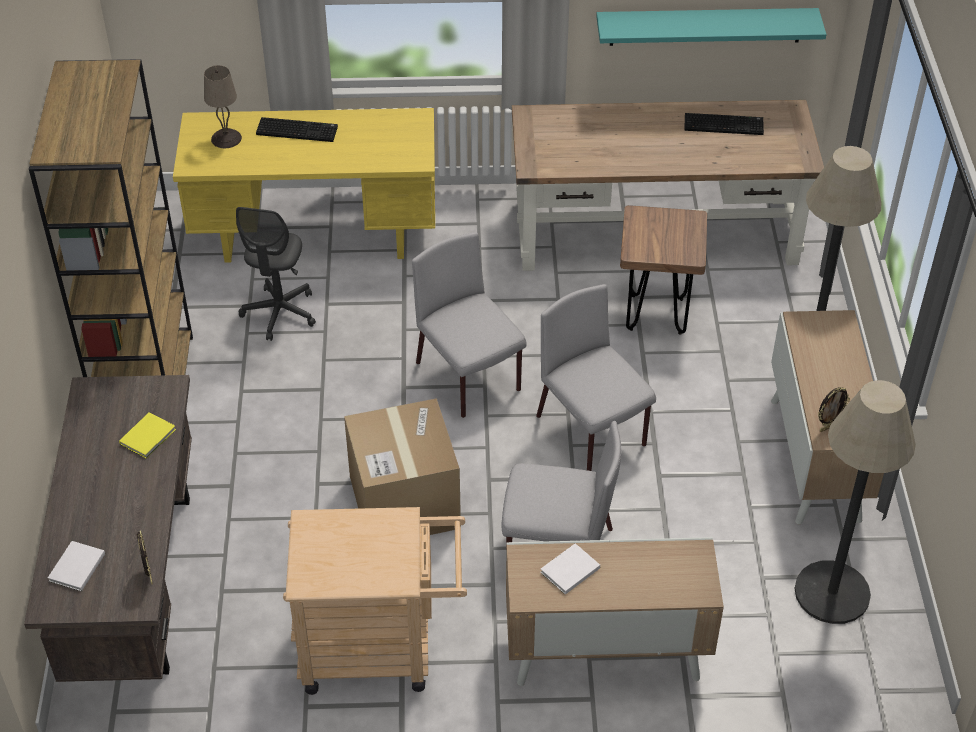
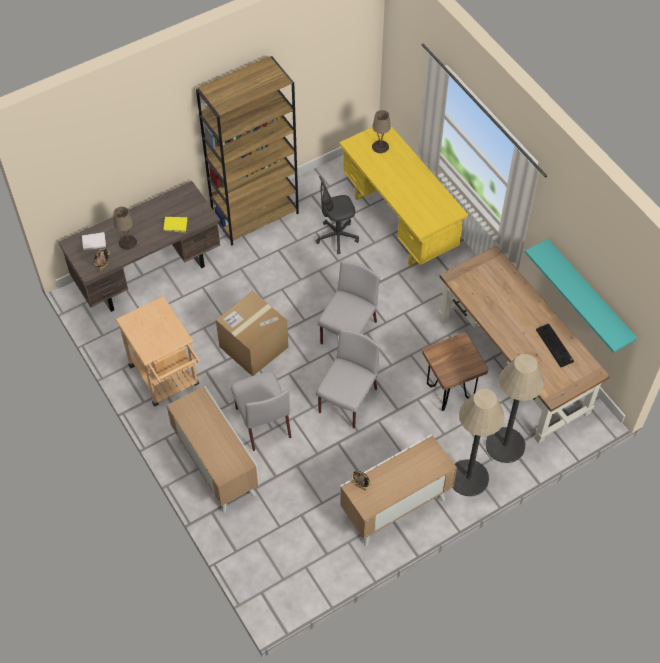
camera: 60 degrees right, 10 degrees up
keyboard [256,117,338,142] -> none
white book [540,543,600,595] -> none
floor lamp [794,380,916,624] -> floor lamp moved to [486,354,544,463]
none -> beige table lamp [114,207,137,250]

